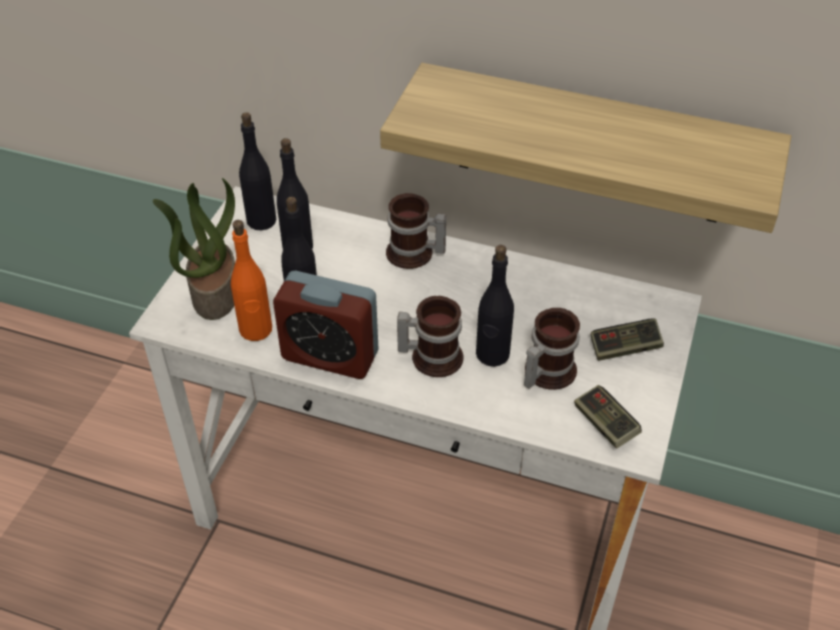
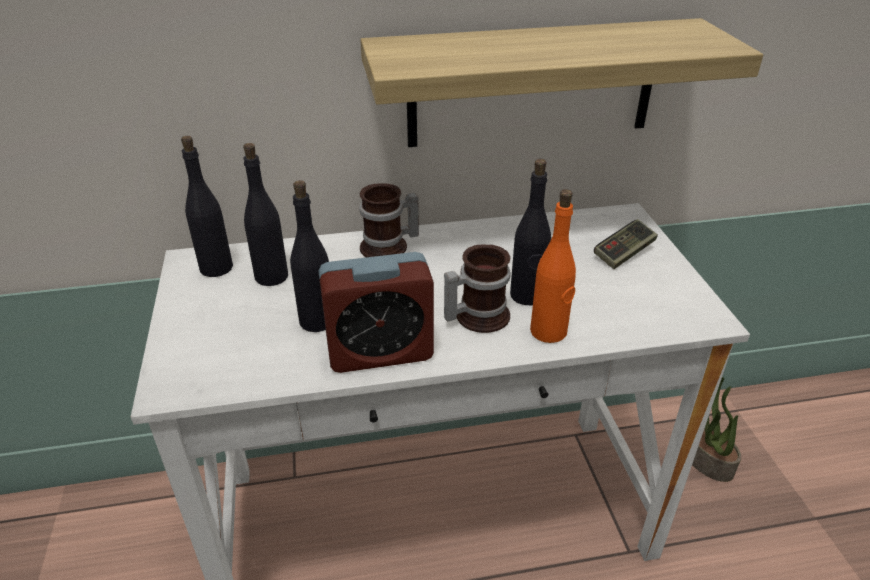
camera: 30 degrees left, 10 degrees down
potted plant [153,178,235,320] -> potted plant moved to [692,377,741,482]
orange bottle [231,220,272,341] -> orange bottle moved to [530,189,576,343]
mug [524,308,580,390] -> none
game controller [574,385,642,449] -> none

